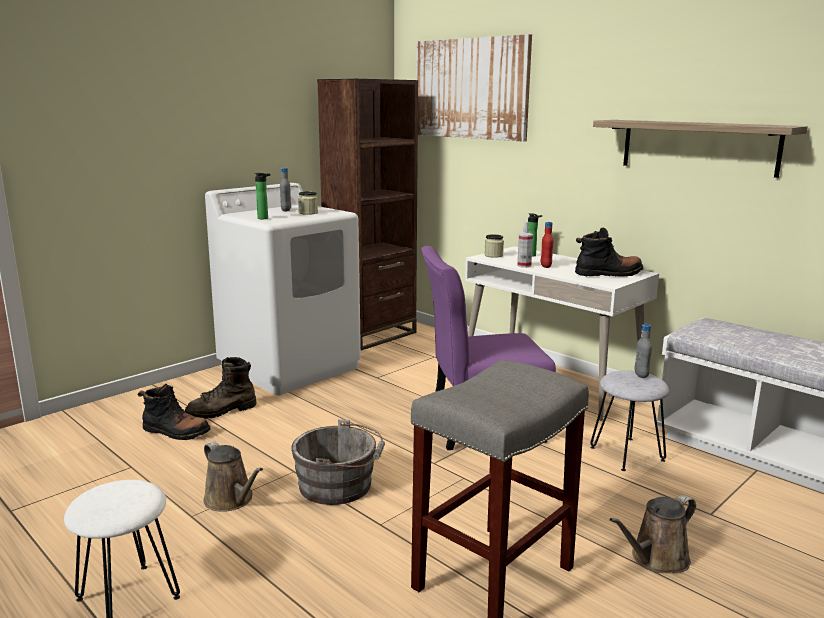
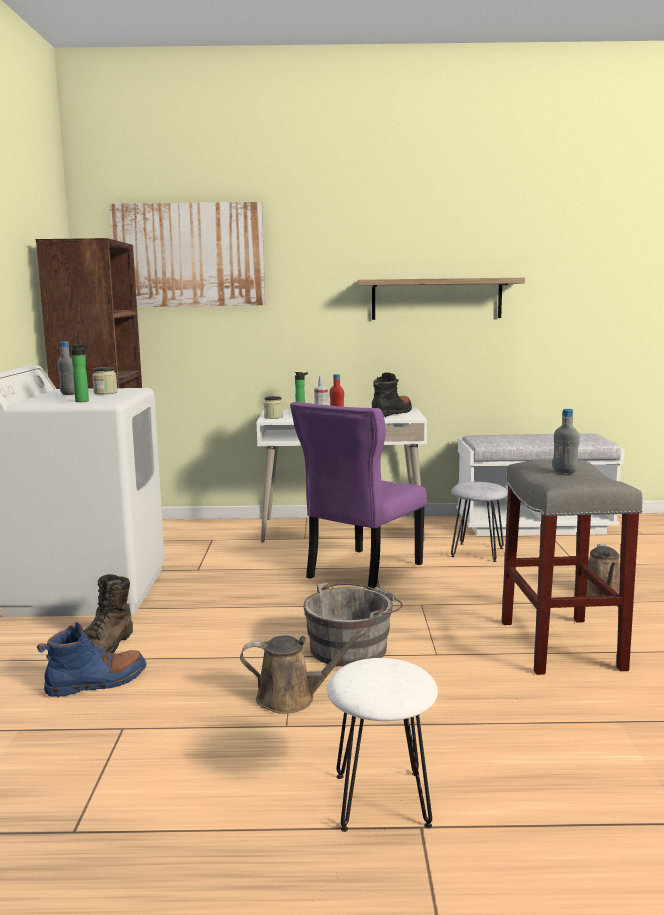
camera: 45 degrees left, 5 degrees down
black boot [137,384,211,440] -> blue boot [37,622,146,698]
grey bottle [634,324,652,378] -> grey bottle moved to [553,409,580,473]

